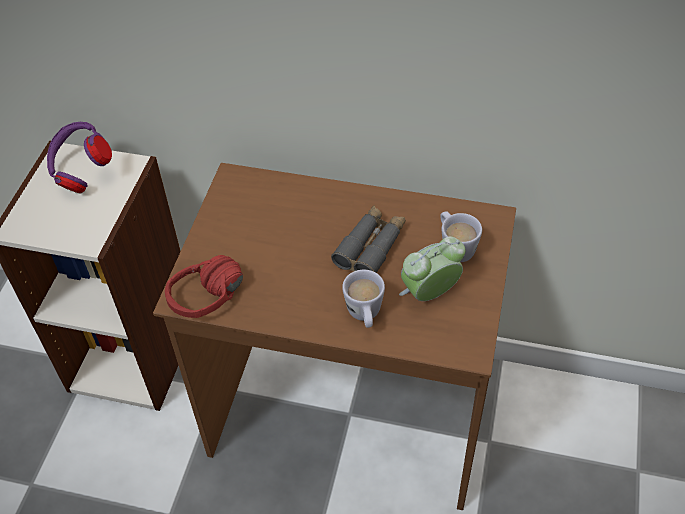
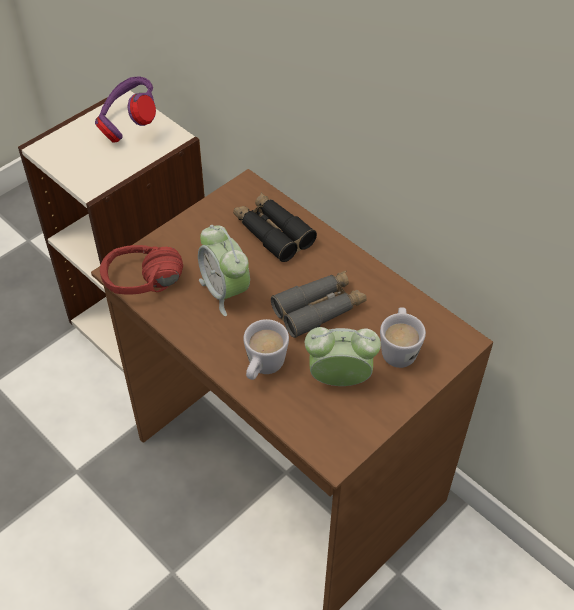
camera: 30 degrees right, 0 degrees up
none -> alarm clock [198,225,250,316]
none -> black binoculars [233,193,317,262]

